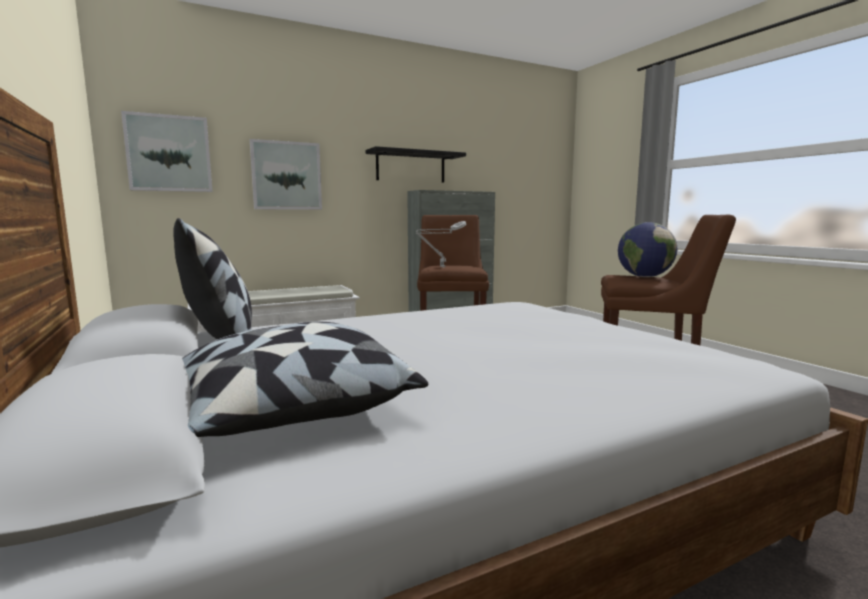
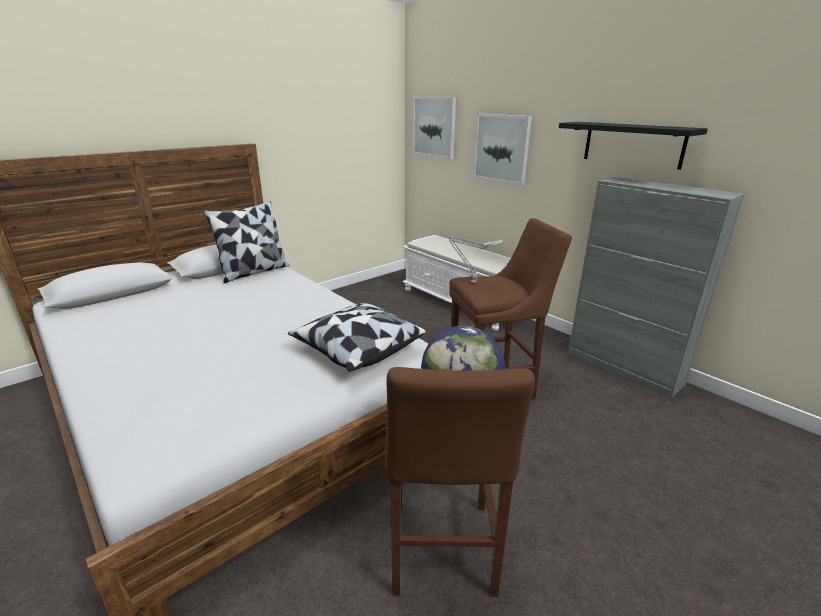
camera: 75 degrees right, 15 degrees up
pillow [182,322,428,437] -> pillow moved to [288,303,426,372]

